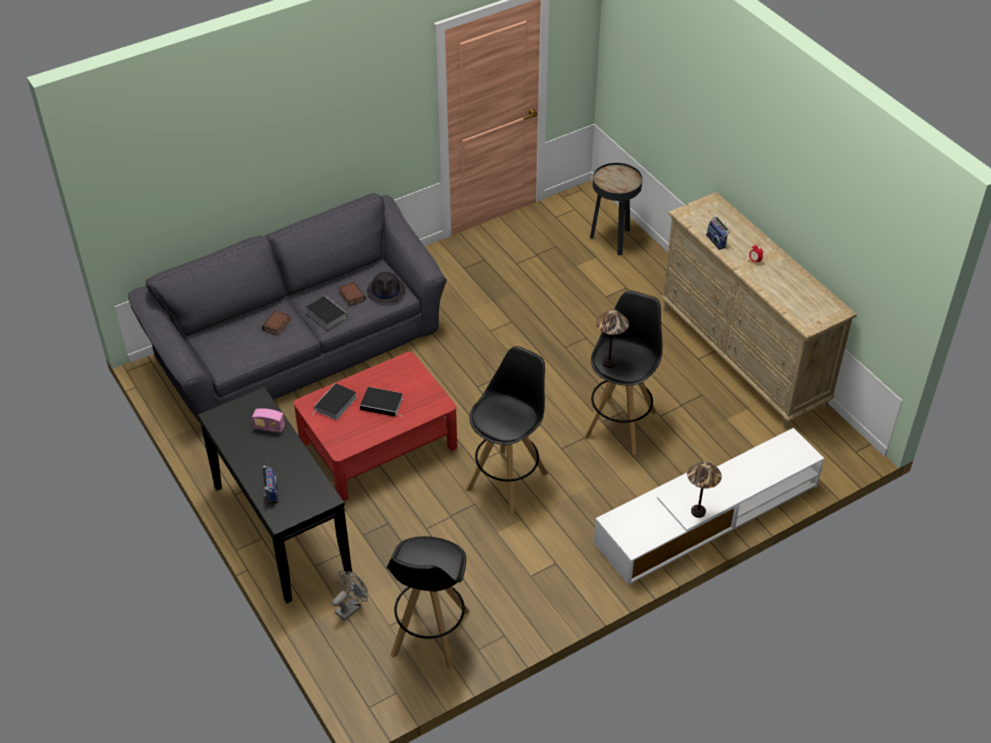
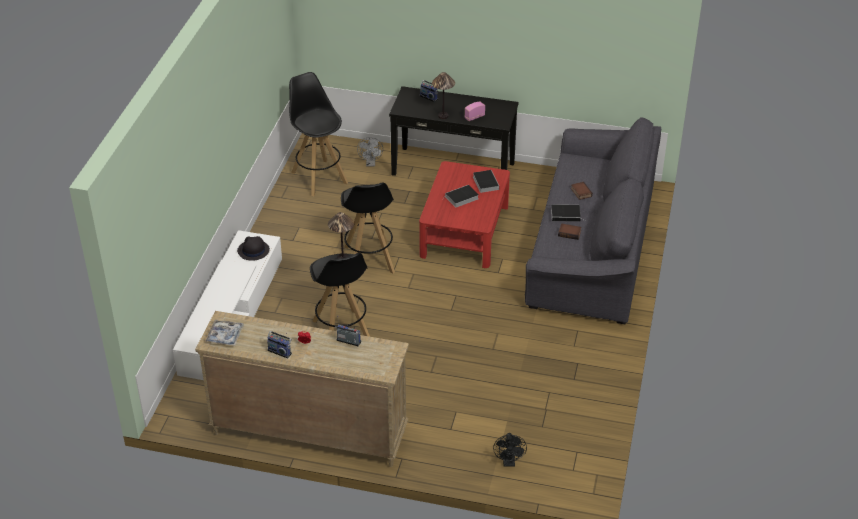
camera: 135 degrees right, 5 degrees down
black hat [367,272,405,303] -> black hat moved to [237,236,270,261]
black side table [590,163,642,255] -> black fan [493,433,527,467]
table lamp [687,461,722,518] -> table lamp moved to [432,72,455,119]
none -> tray [205,319,244,346]
none -> radio [267,331,292,359]

